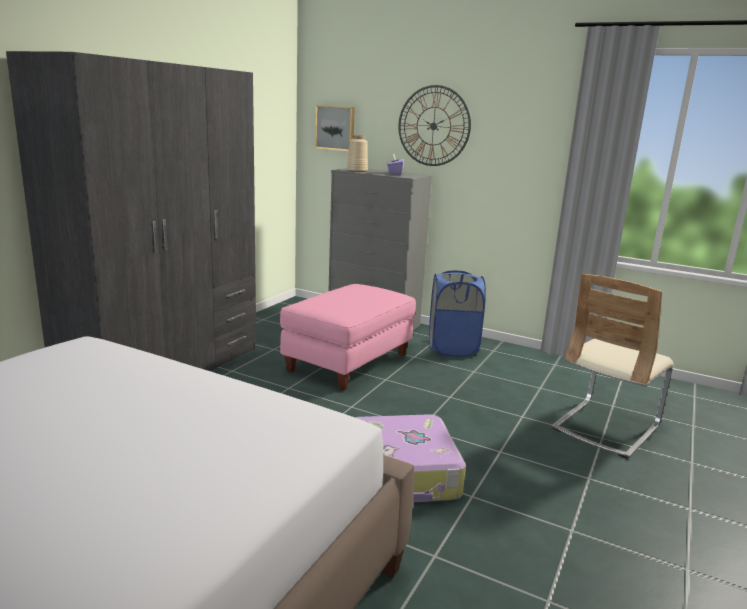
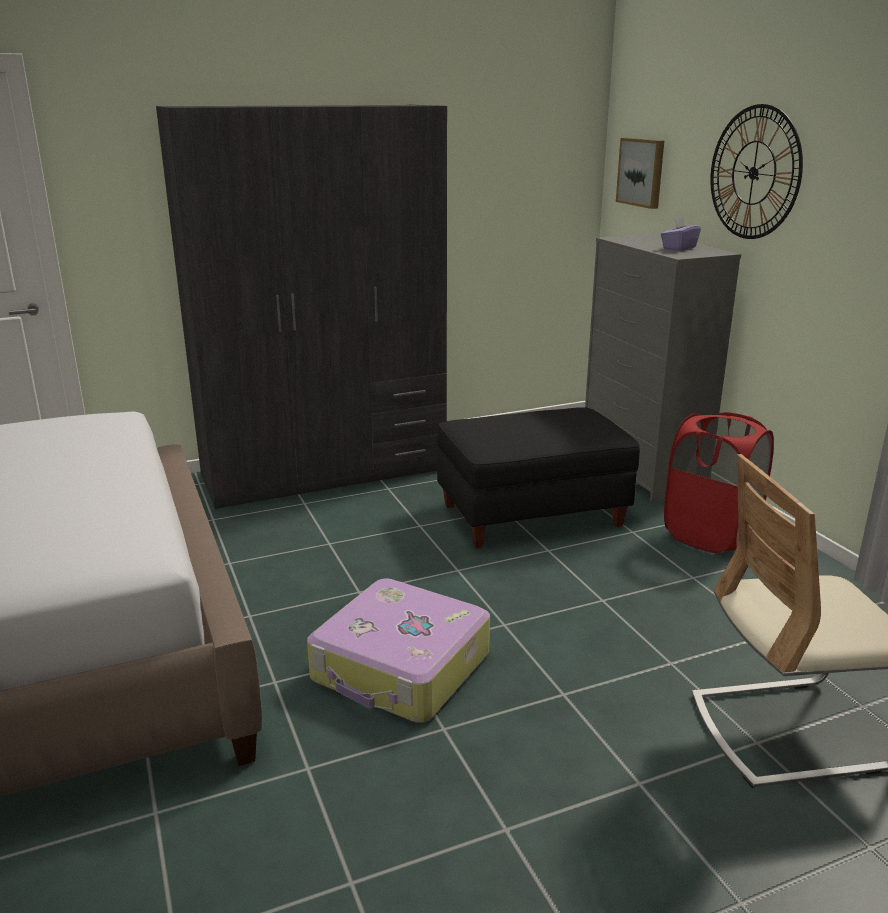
camera: 40 degrees right, 5 degrees up
pink ottoman [280,284,416,391] -> black ottoman [437,407,640,548]
beige vase [347,135,368,172] -> none
blue laundry basket [429,270,486,357] -> red laundry basket [664,412,774,553]

